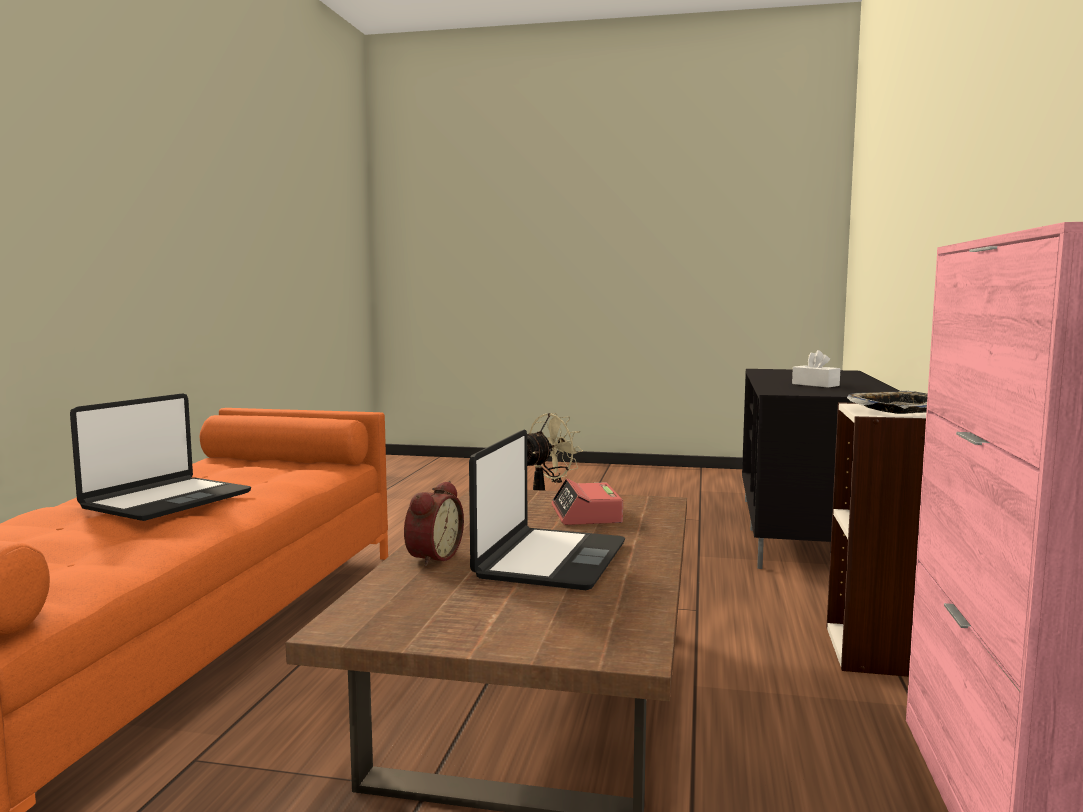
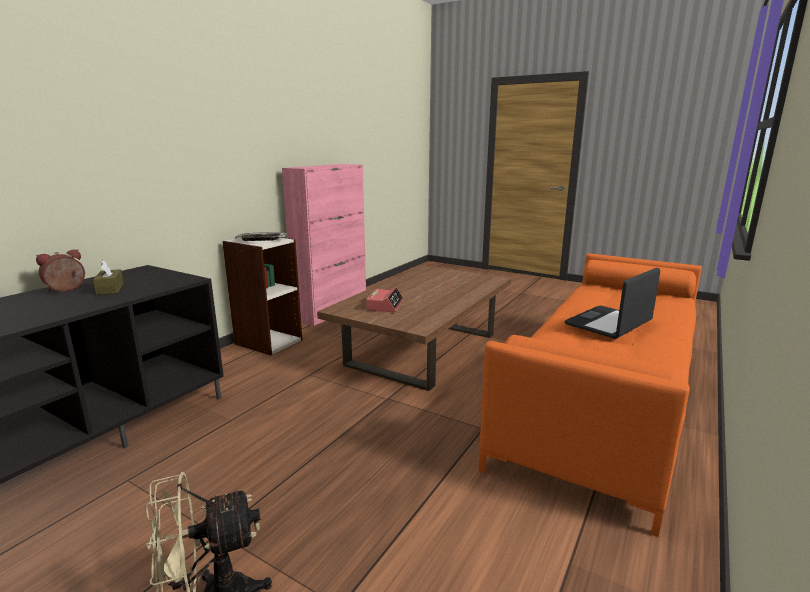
camera: 160 degrees left, 10 degrees up
alarm clock [404,481,464,567] -> alarm clock moved to [36,249,85,292]
laptop [469,429,625,590] -> none
white tissue box [792,350,840,387] -> brown tissue box [93,260,124,295]

